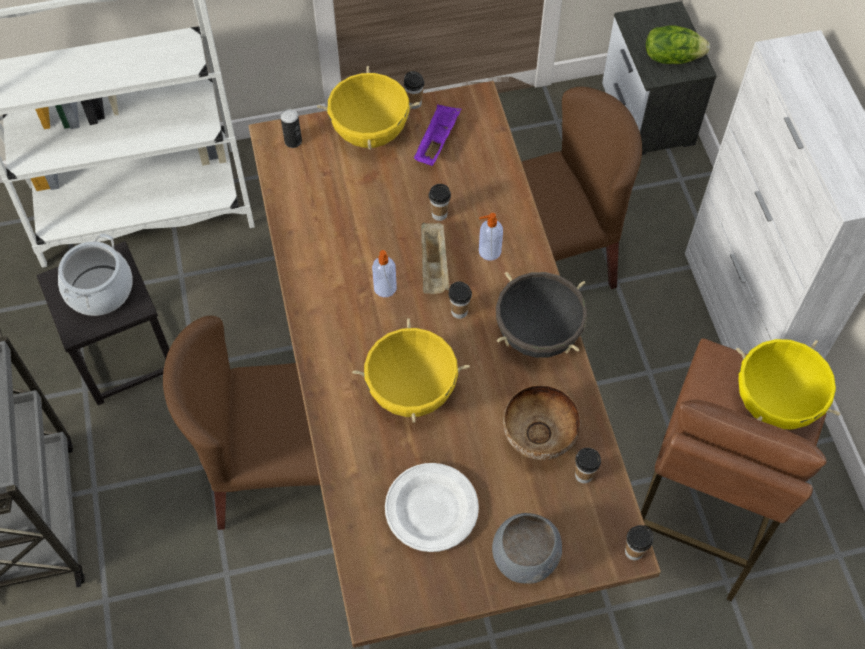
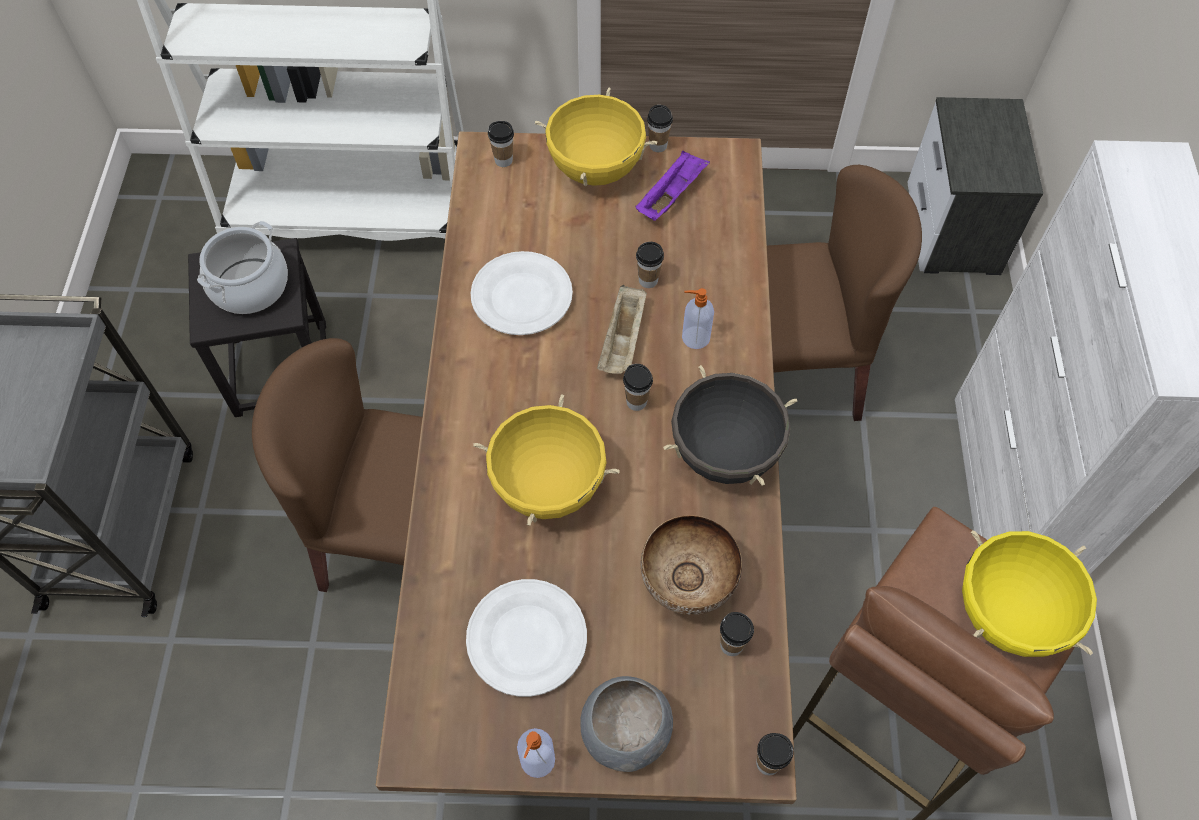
camera: 15 degrees right, 0 degrees up
can [280,109,302,148] -> cup [488,121,514,167]
soap dispenser [372,250,397,297] -> soap dispenser moved to [517,728,555,778]
lettuce [646,25,710,64] -> none
none -> white plate [471,251,573,335]

